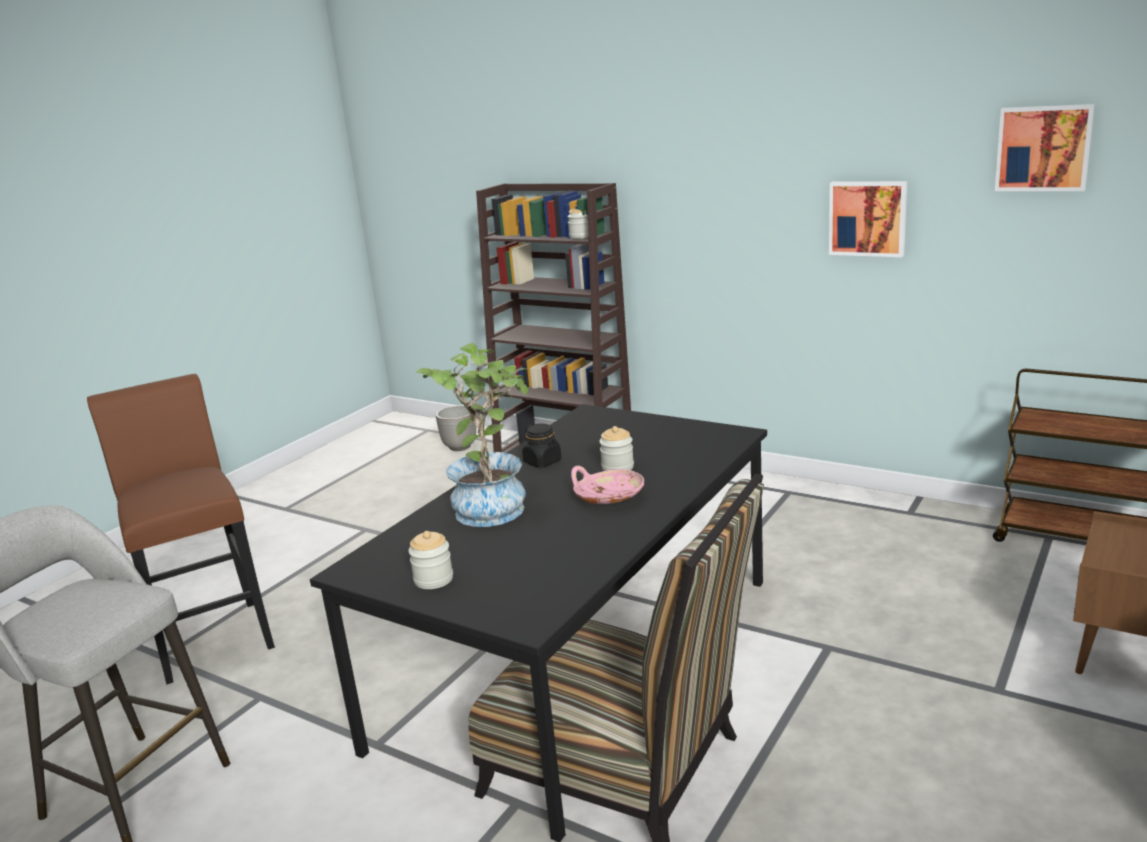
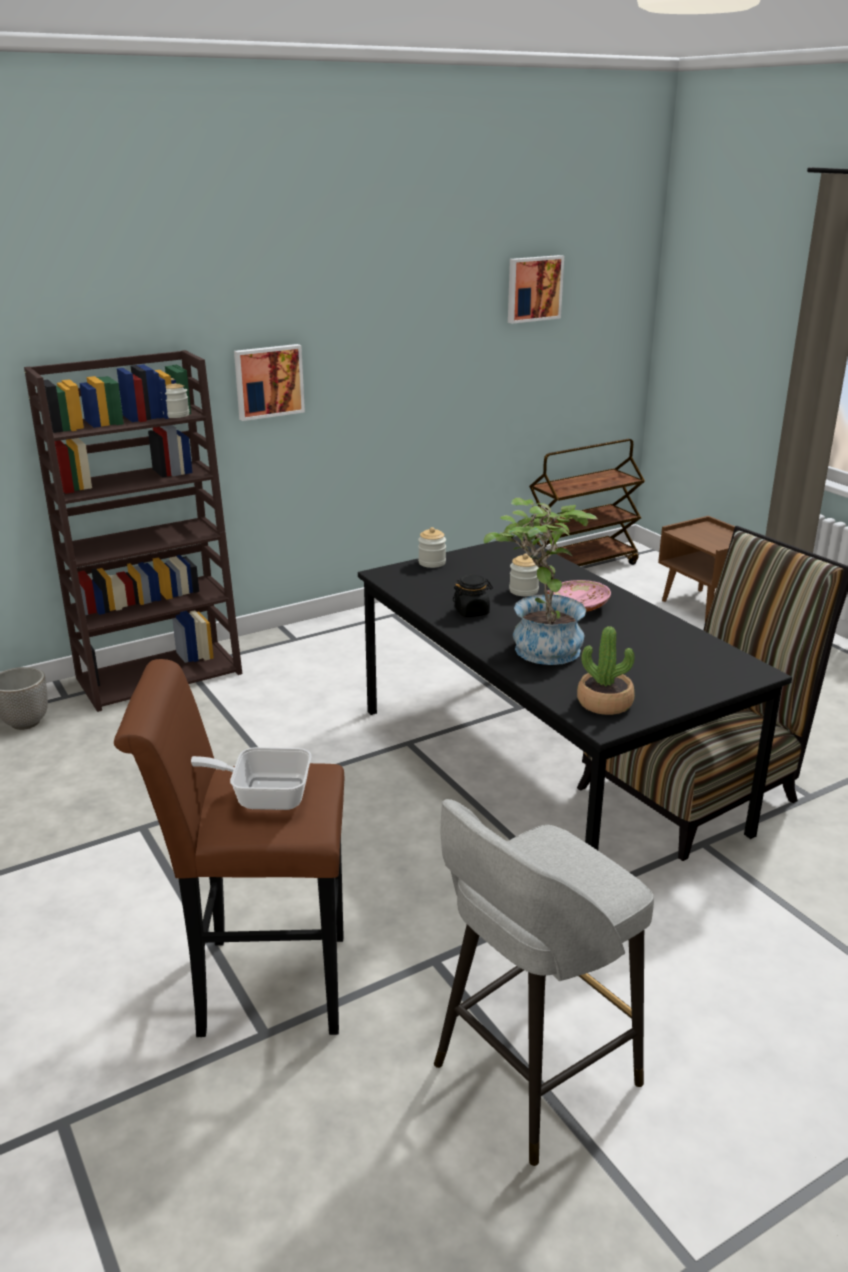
camera: 65 degrees left, 5 degrees up
jar [408,531,453,589] -> jar moved to [418,527,446,568]
picture [829,181,907,257] -> picture moved to [234,344,305,421]
none -> frying pan [191,747,311,810]
none -> potted plant [577,626,635,715]

